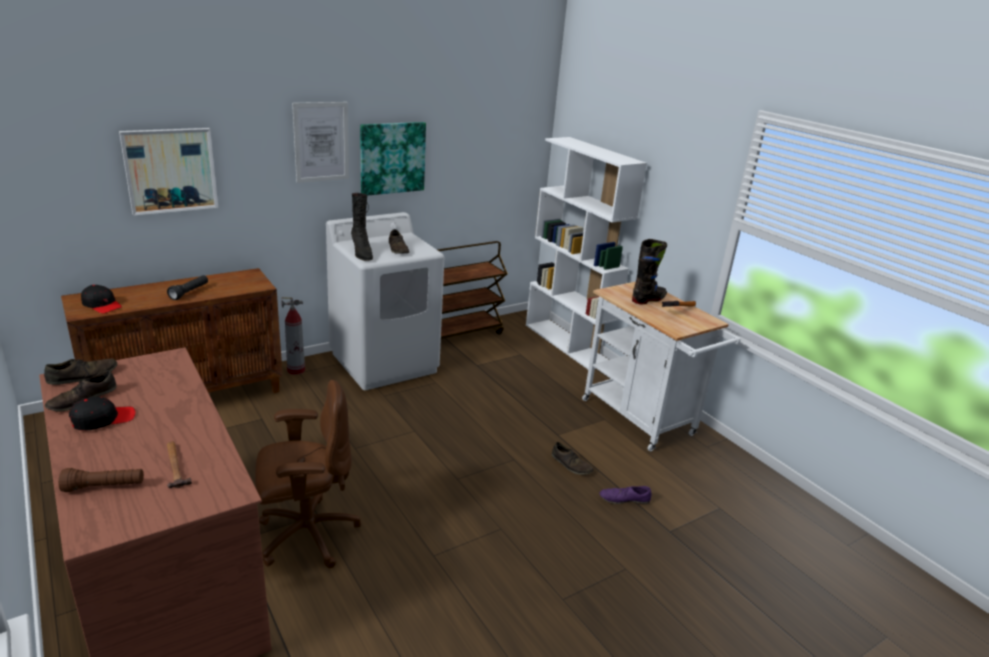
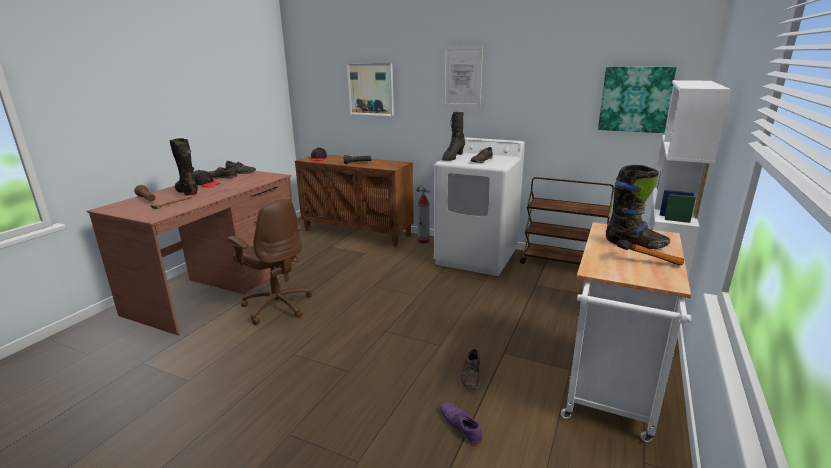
camera: 60 degrees right, 5 degrees down
picture [360,122,426,196] -> picture moved to [598,67,677,133]
none -> black boot [169,138,198,196]

